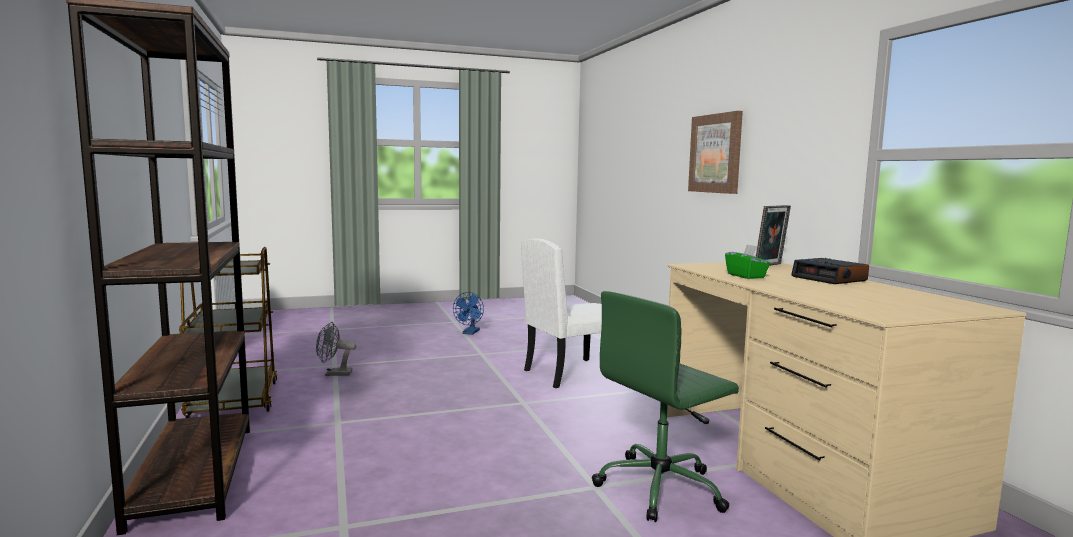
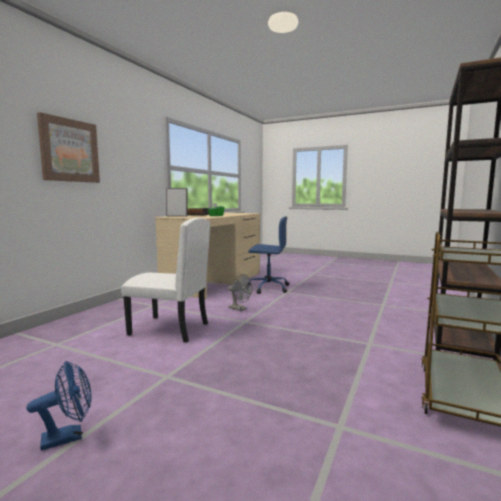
camera: 135 degrees left, 0 degrees up
grey fan [316,322,356,376] -> grey fan moved to [228,274,252,311]
green office chair [592,291,739,522] -> blue office chair [246,217,289,294]

